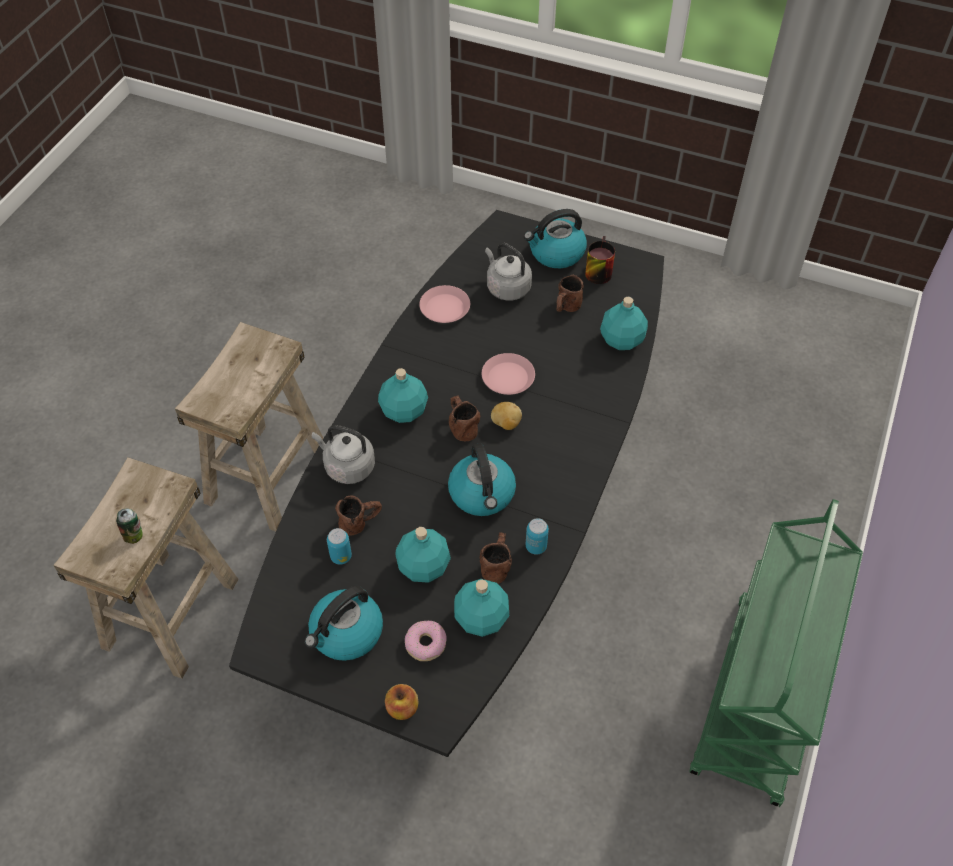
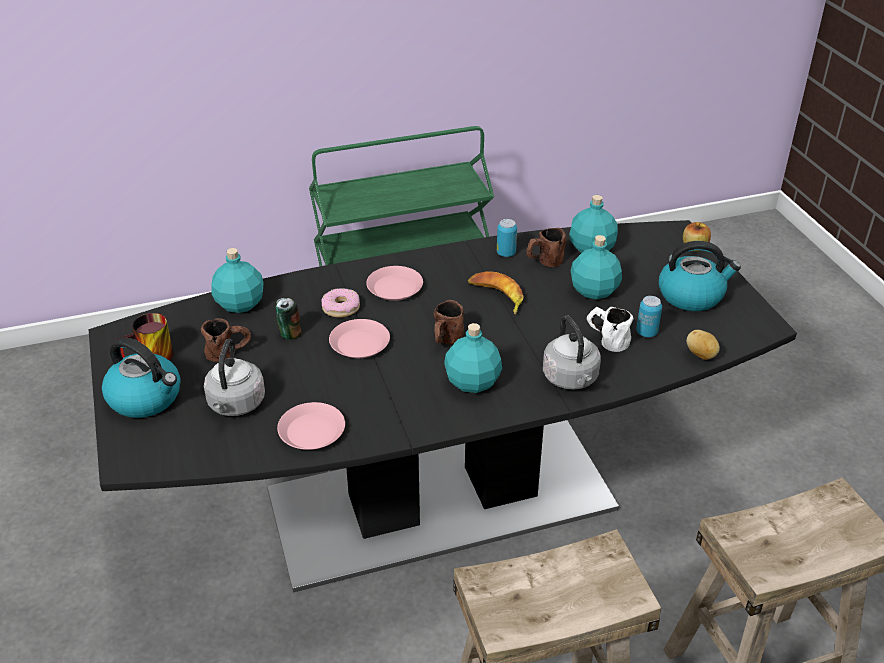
camera: 130 degrees left, 15 degrees down
can [116,508,143,544] -> can moved to [276,298,302,340]
brown mug [335,495,382,536] -> white mug [587,307,634,352]
donut [405,621,447,661] -> donut moved to [321,288,360,318]
kettle [448,443,516,516] -> banana [468,271,524,315]
potato [491,402,522,430] -> potato moved to [686,330,720,360]
none -> pink plate [366,266,423,301]

